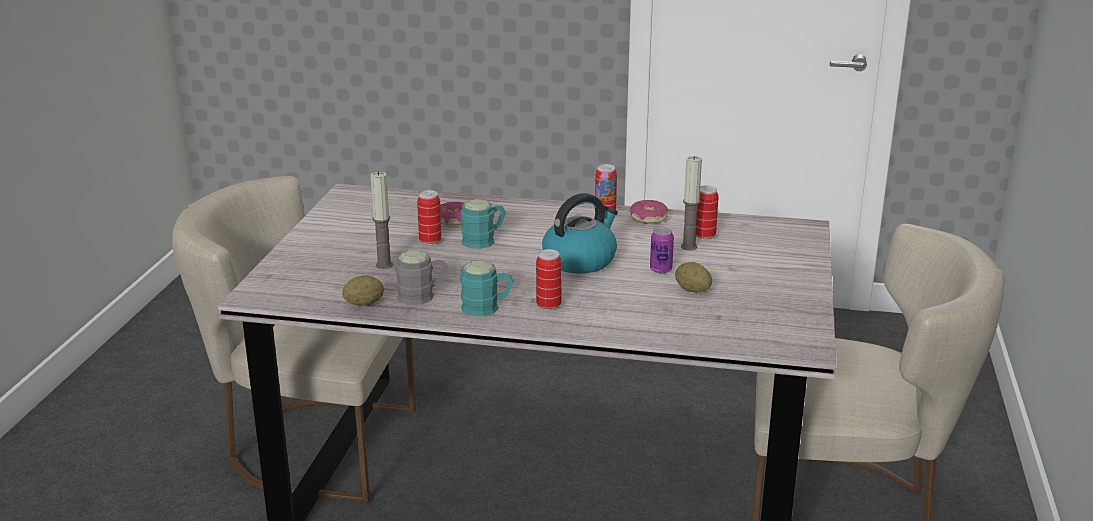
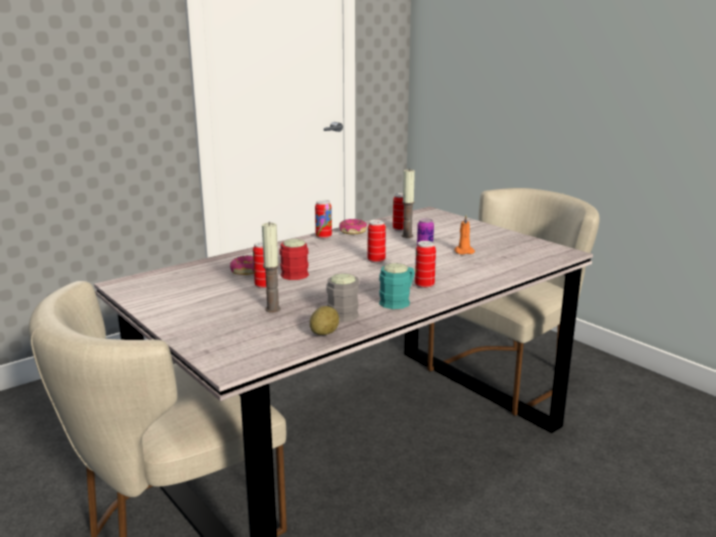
camera: 50 degrees left, 5 degrees down
turquoise mug [461,199,506,249] -> red mug [279,239,309,280]
kettle [542,193,618,273] -> can [368,220,386,263]
potato [675,262,712,293] -> orange candle [454,215,475,255]

